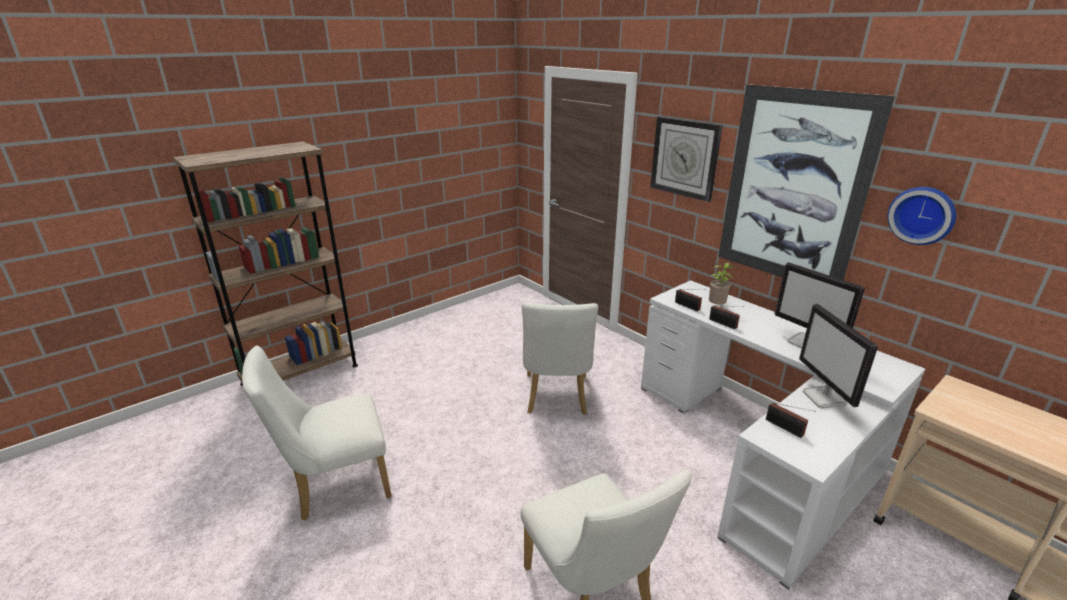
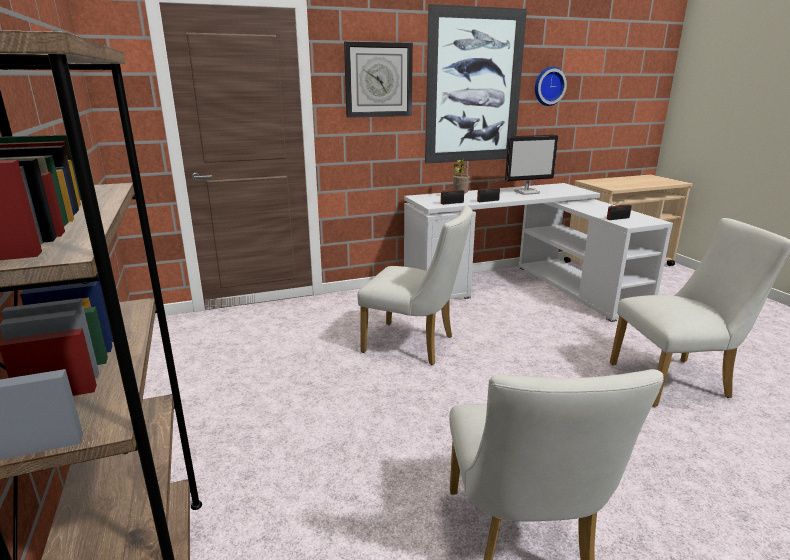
camera: 70 degrees left, 5 degrees down
monitor [799,304,878,409] -> none

